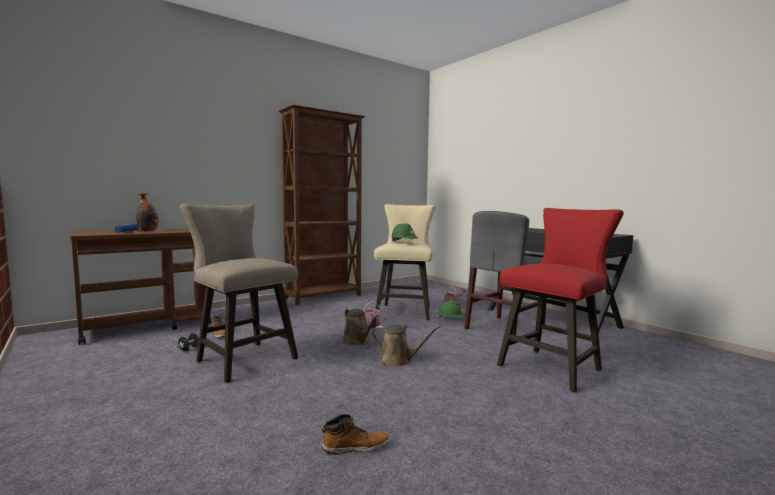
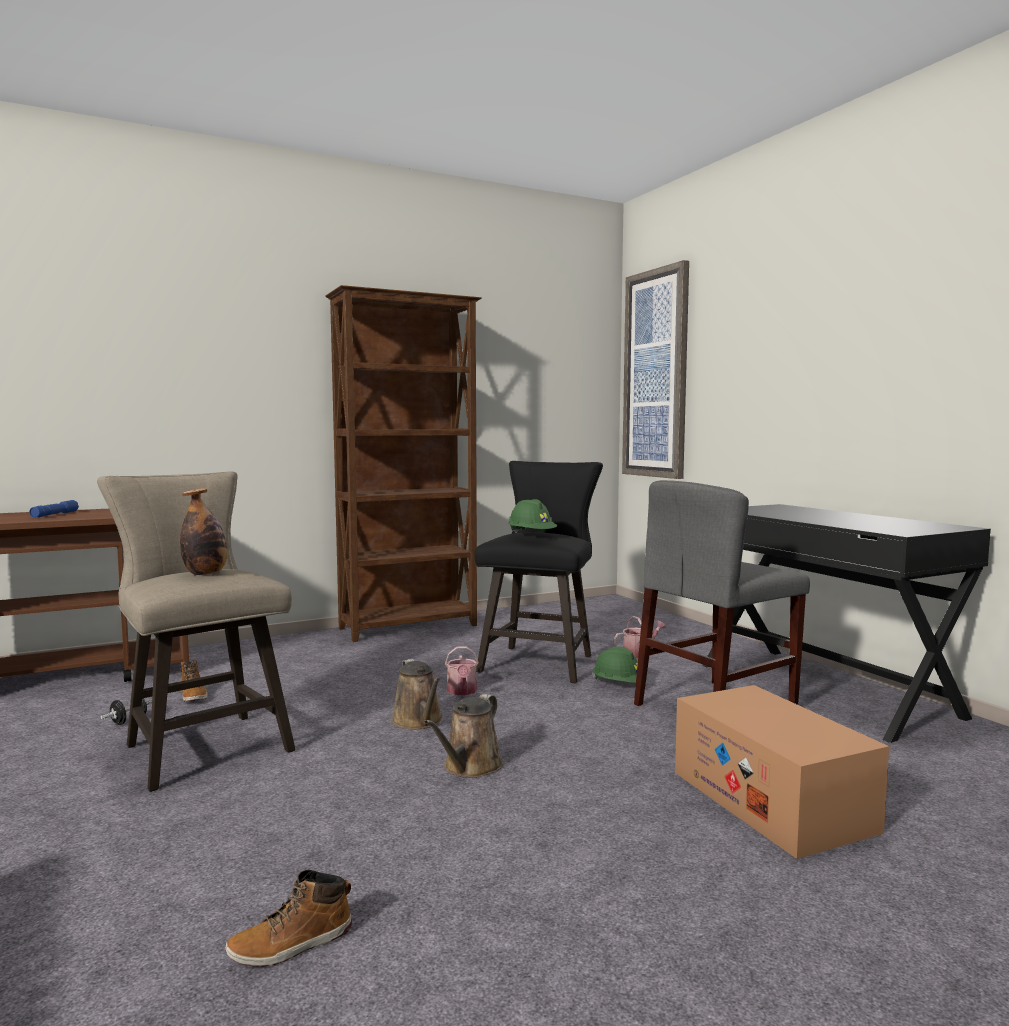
camera: 10 degrees right, 0 degrees up
bottle [136,193,159,232] -> bottle moved to [180,488,227,575]
boot [322,414,389,454] -> boot turned 150 degrees clockwise [225,870,352,967]
brown watering can [372,325,441,367] -> brown watering can turned 90 degrees clockwise [424,694,503,778]
beige stool [374,204,436,320] -> black stool [475,461,603,683]
red stool [497,208,624,393] -> cardboard box [675,685,889,859]
none -> picture [622,260,689,479]

